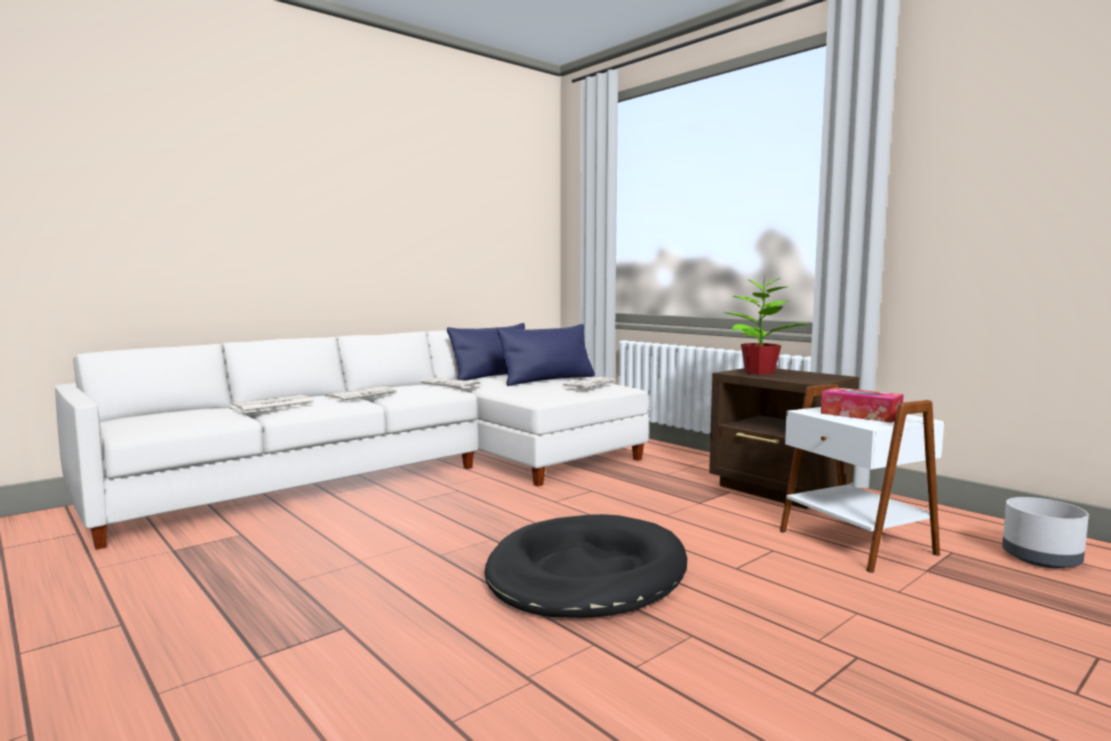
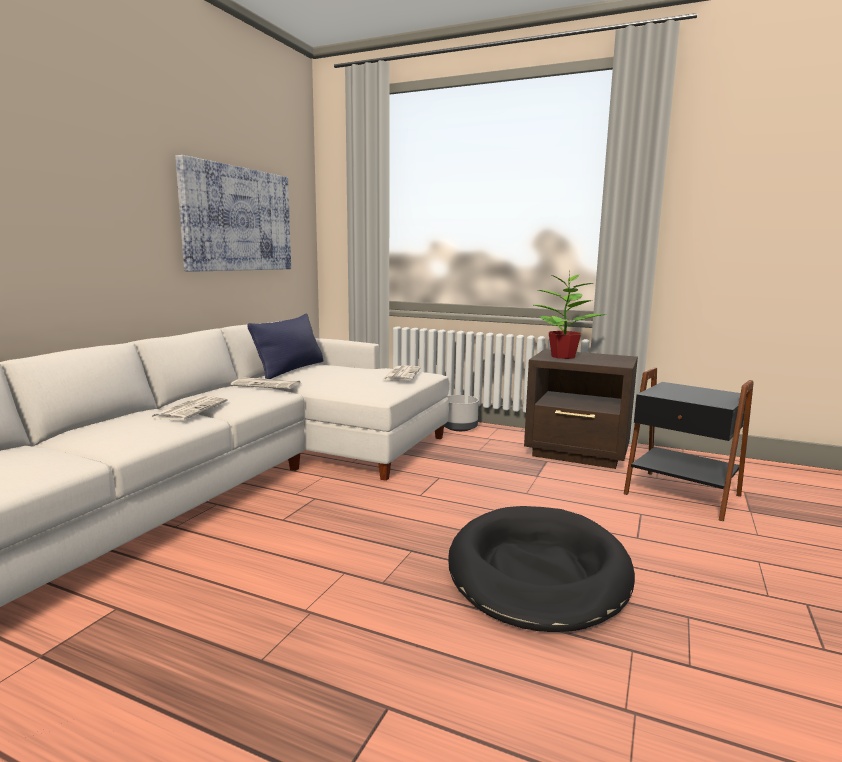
camera: 25 degrees left, 5 degrees up
newspaper [230,395,315,413] -> none
blue pillow [497,324,595,386] -> none
white side table [780,384,944,573] -> black side table [624,368,754,521]
tissue box [821,387,904,423] -> none
grey planter [1002,497,1089,568] -> grey planter moved to [444,395,479,431]
none -> picture [175,155,291,272]

